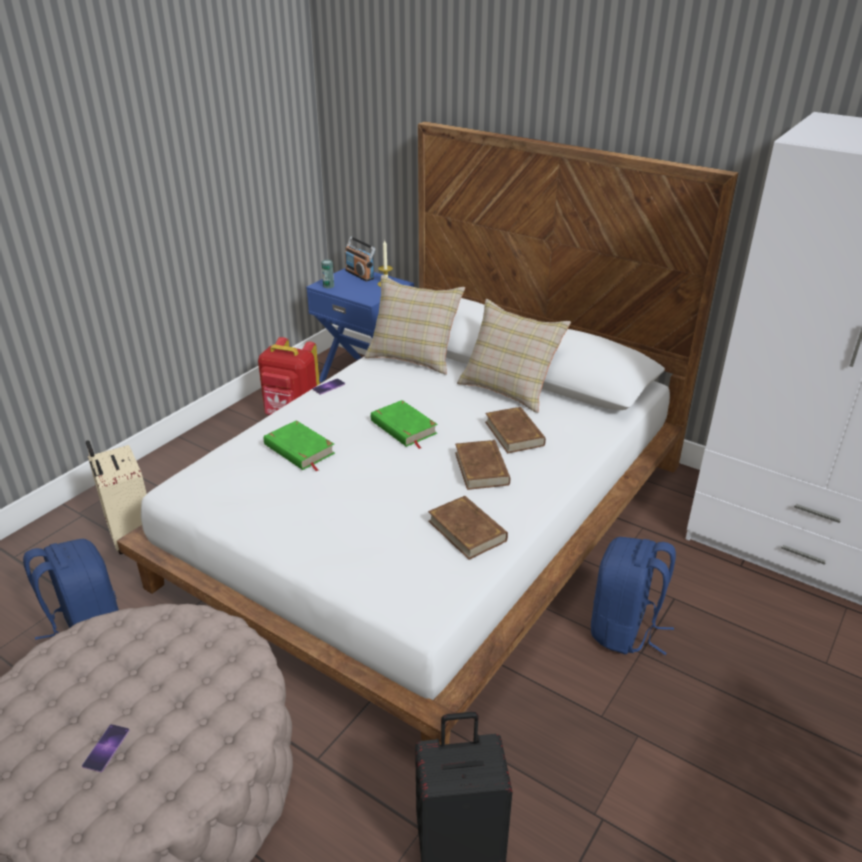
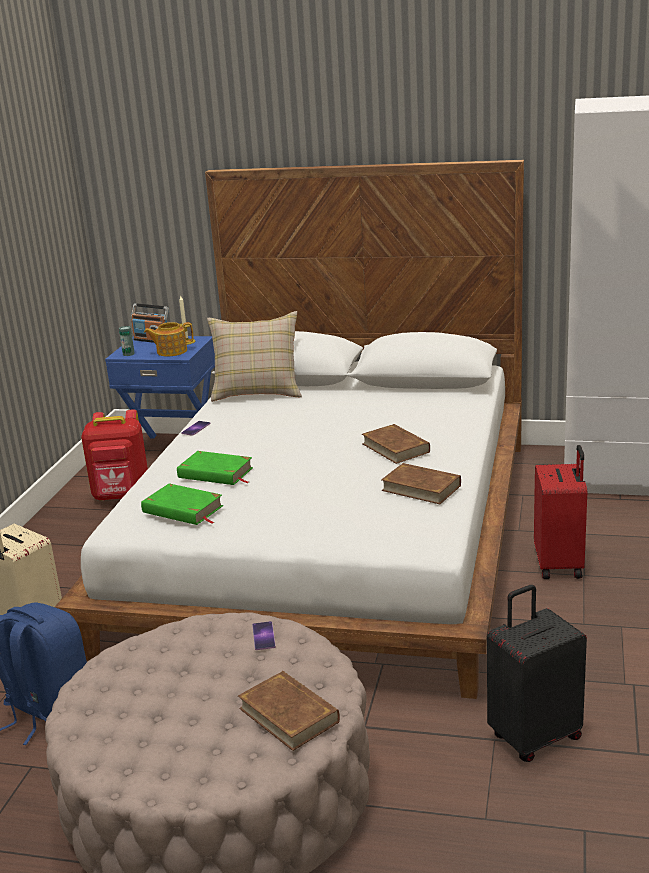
camera: 20 degrees left, 10 degrees down
phone [82,724,130,772] -> phone moved to [252,621,276,650]
green book [371,400,438,449] -> green book moved to [141,483,223,525]
beige pillow [457,299,571,413] -> none
brown book [485,407,546,453] -> brown book moved to [238,671,340,751]
blue backpack [591,537,676,655] -> red suitcase [534,445,587,579]
none -> teapot [144,322,194,356]

